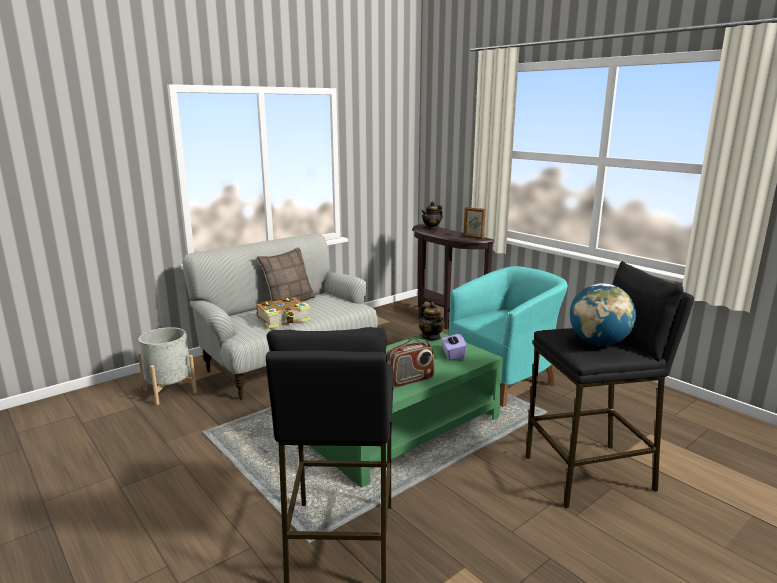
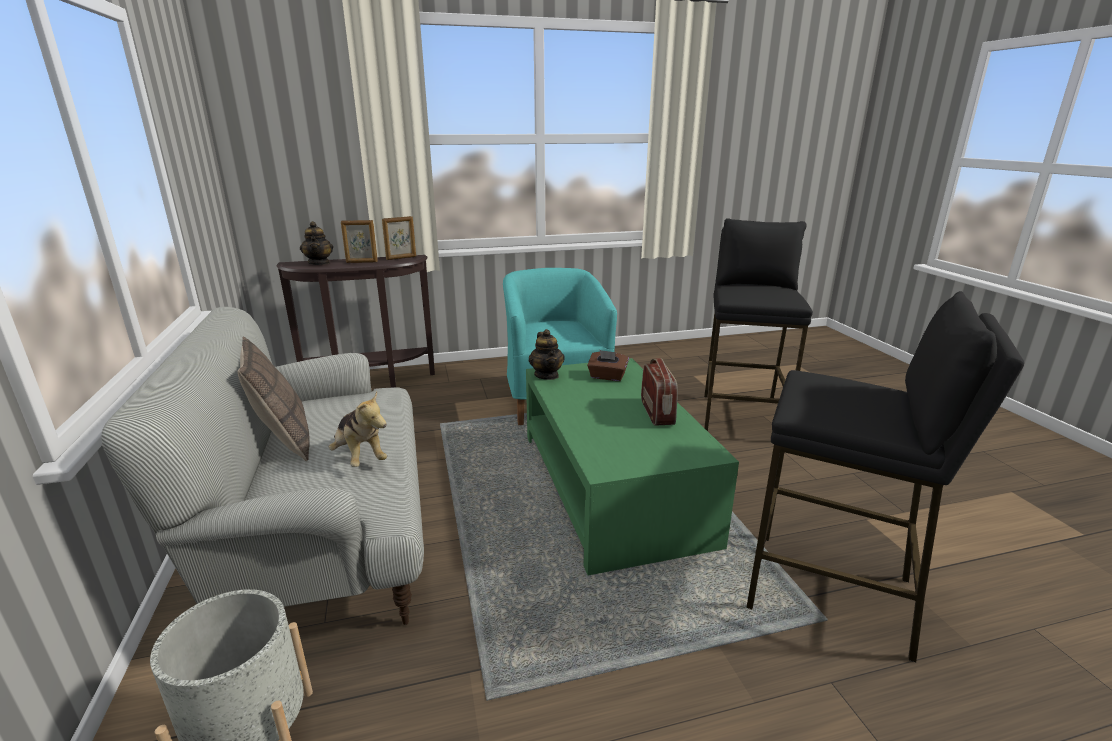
camera: 65 degrees left, 5 degrees up
book [256,297,310,329] -> plush toy [329,392,387,467]
teapot [419,302,445,340] -> teapot turned 75 degrees clockwise [529,329,565,380]
purple tissue box [441,332,467,360] -> brown tissue box [587,350,629,381]
globe [570,283,636,346] -> none
none -> picture frame [341,220,378,263]

